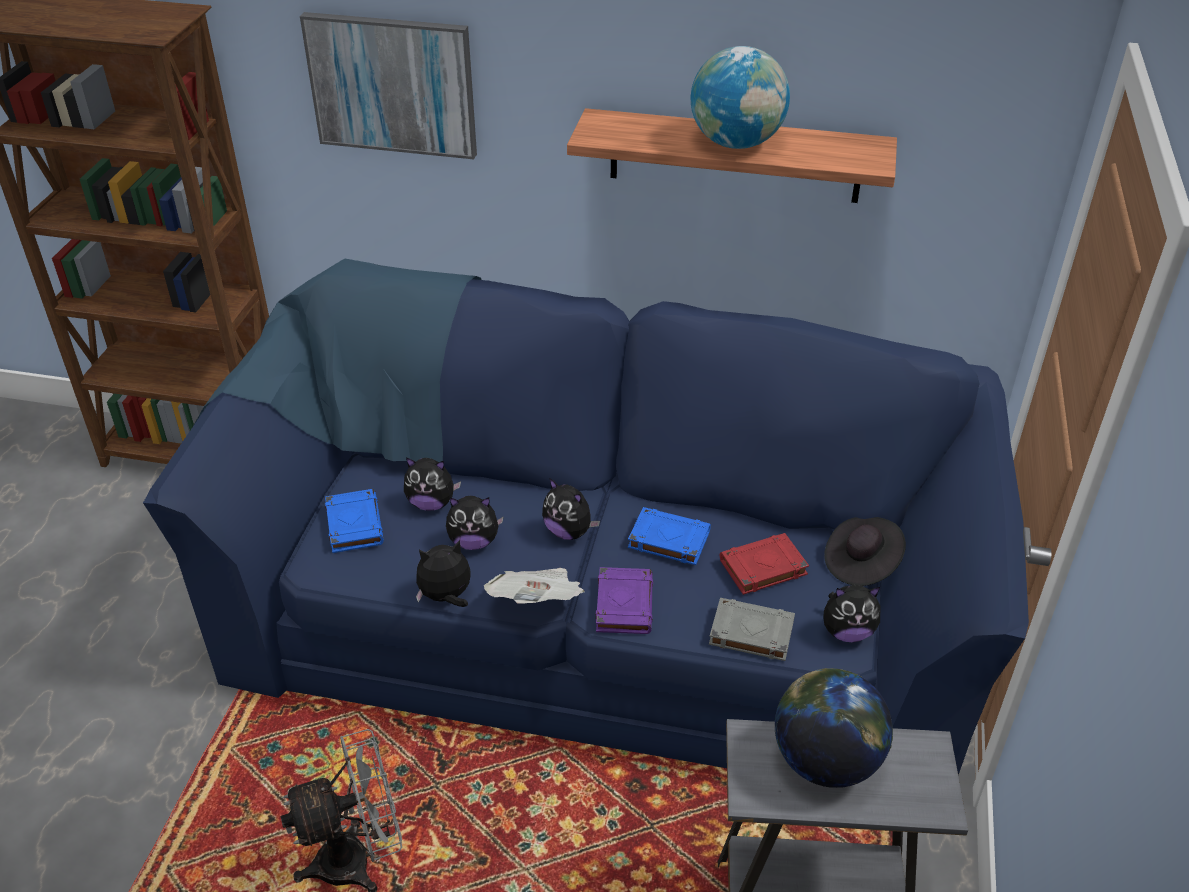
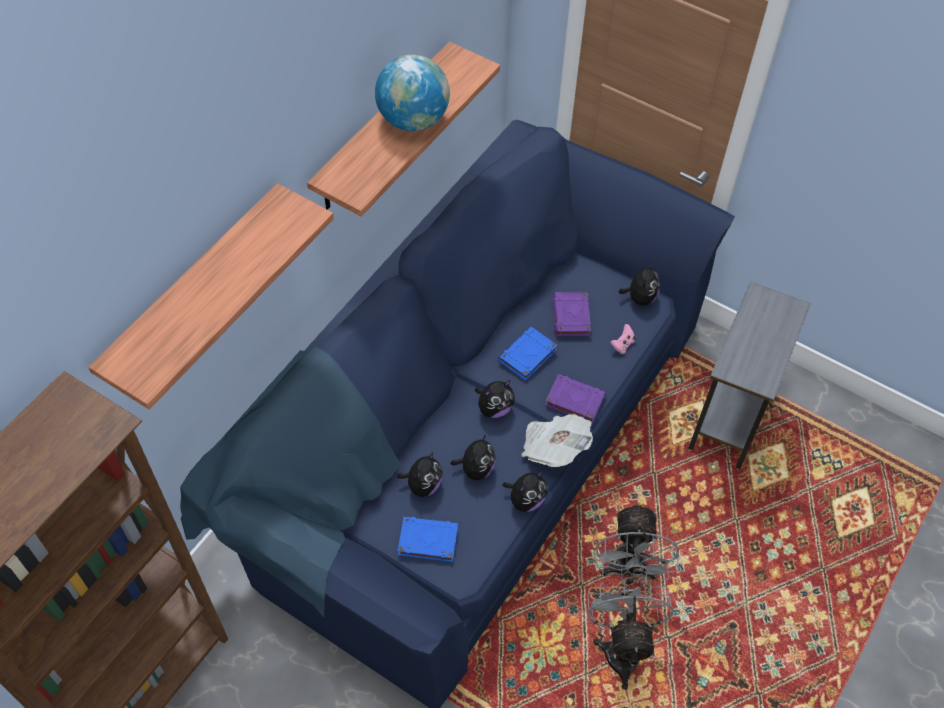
camera: 70 degrees left, 15 degrees up
picture [300,12,477,159] -> shelf [88,183,334,410]
plush toy [416,540,471,607] -> plush toy turned 135 degrees counterclockwise [503,470,547,512]
grey book [709,598,795,661] -> pink game controller [610,324,636,354]
red book [720,533,809,595] -> purple book [553,292,591,336]
globe [775,668,893,788] -> none
black hat [824,517,906,586] -> none
none -> grey fan [596,502,679,585]

